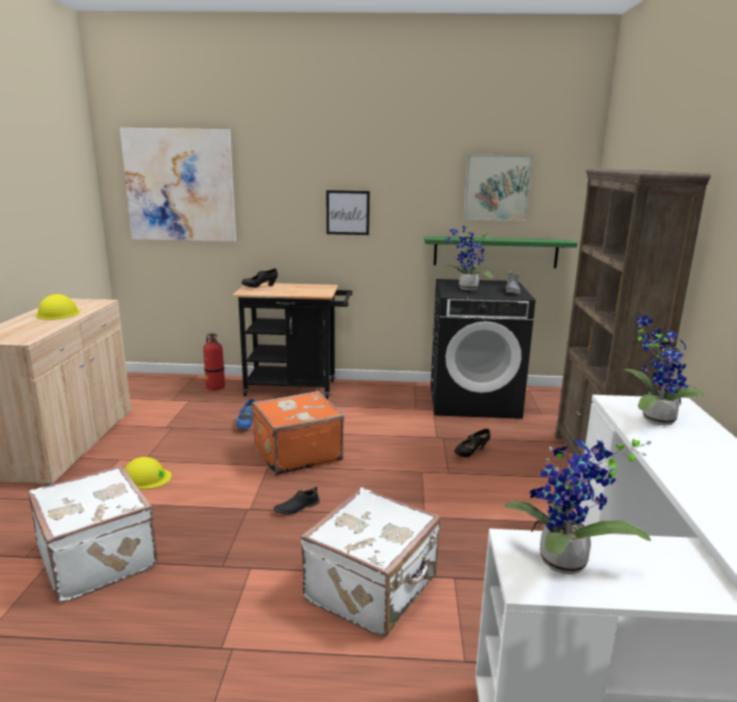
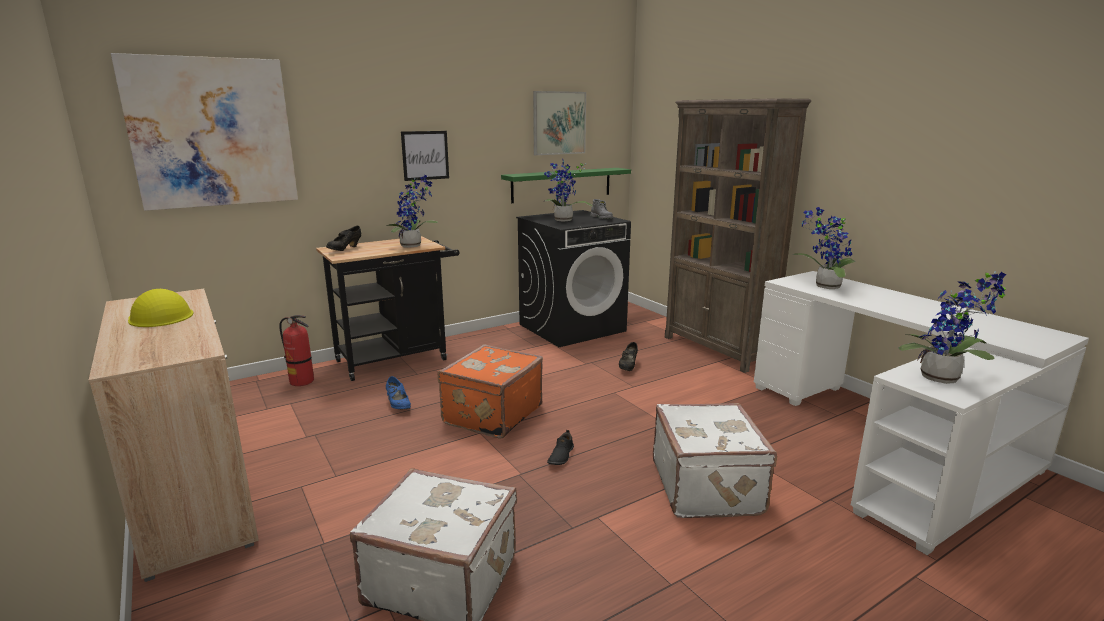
camera: 35 degrees left, 0 degrees up
yellow hard hat [125,457,172,489] -> none
none -> potted plant [386,175,438,248]

